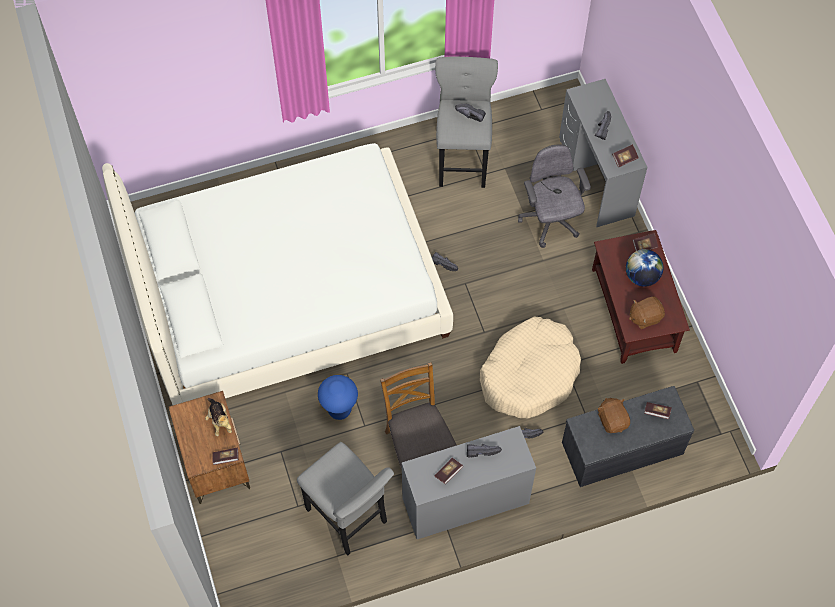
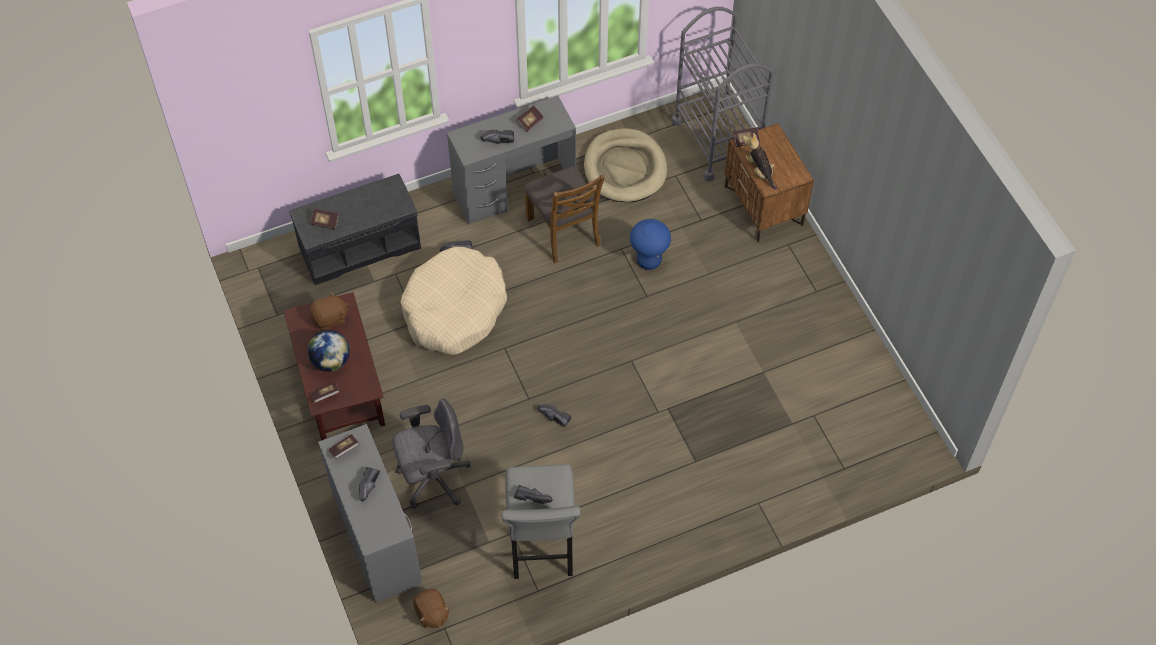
camera: 175 degrees right, 5 degrees down
white bed [102,143,453,405] -> none
grey stool [297,442,394,556] -> beige dog bed [584,128,667,202]
grey office chair [518,144,591,248] -> grey office chair turned 90 degrees counterclockwise [392,399,471,509]
brown plush toy [597,398,630,433] -> brown plush toy moved to [413,588,450,628]
none -> grey cart [671,7,774,181]

